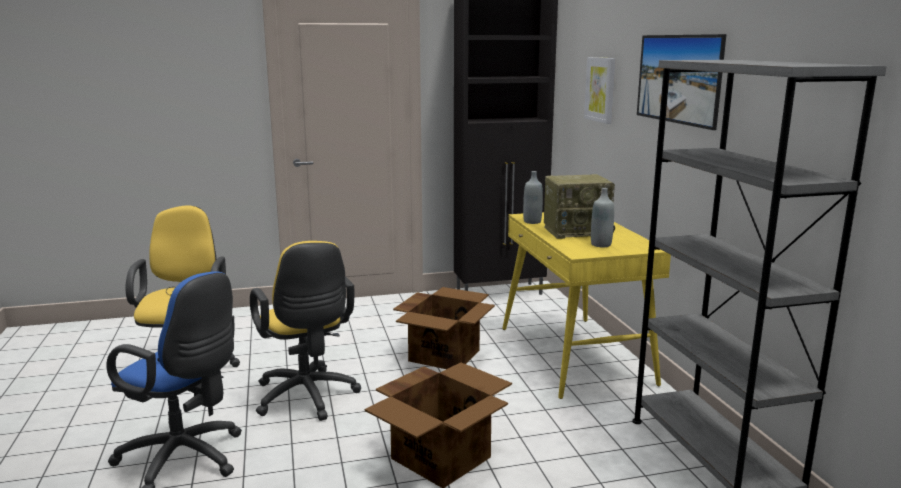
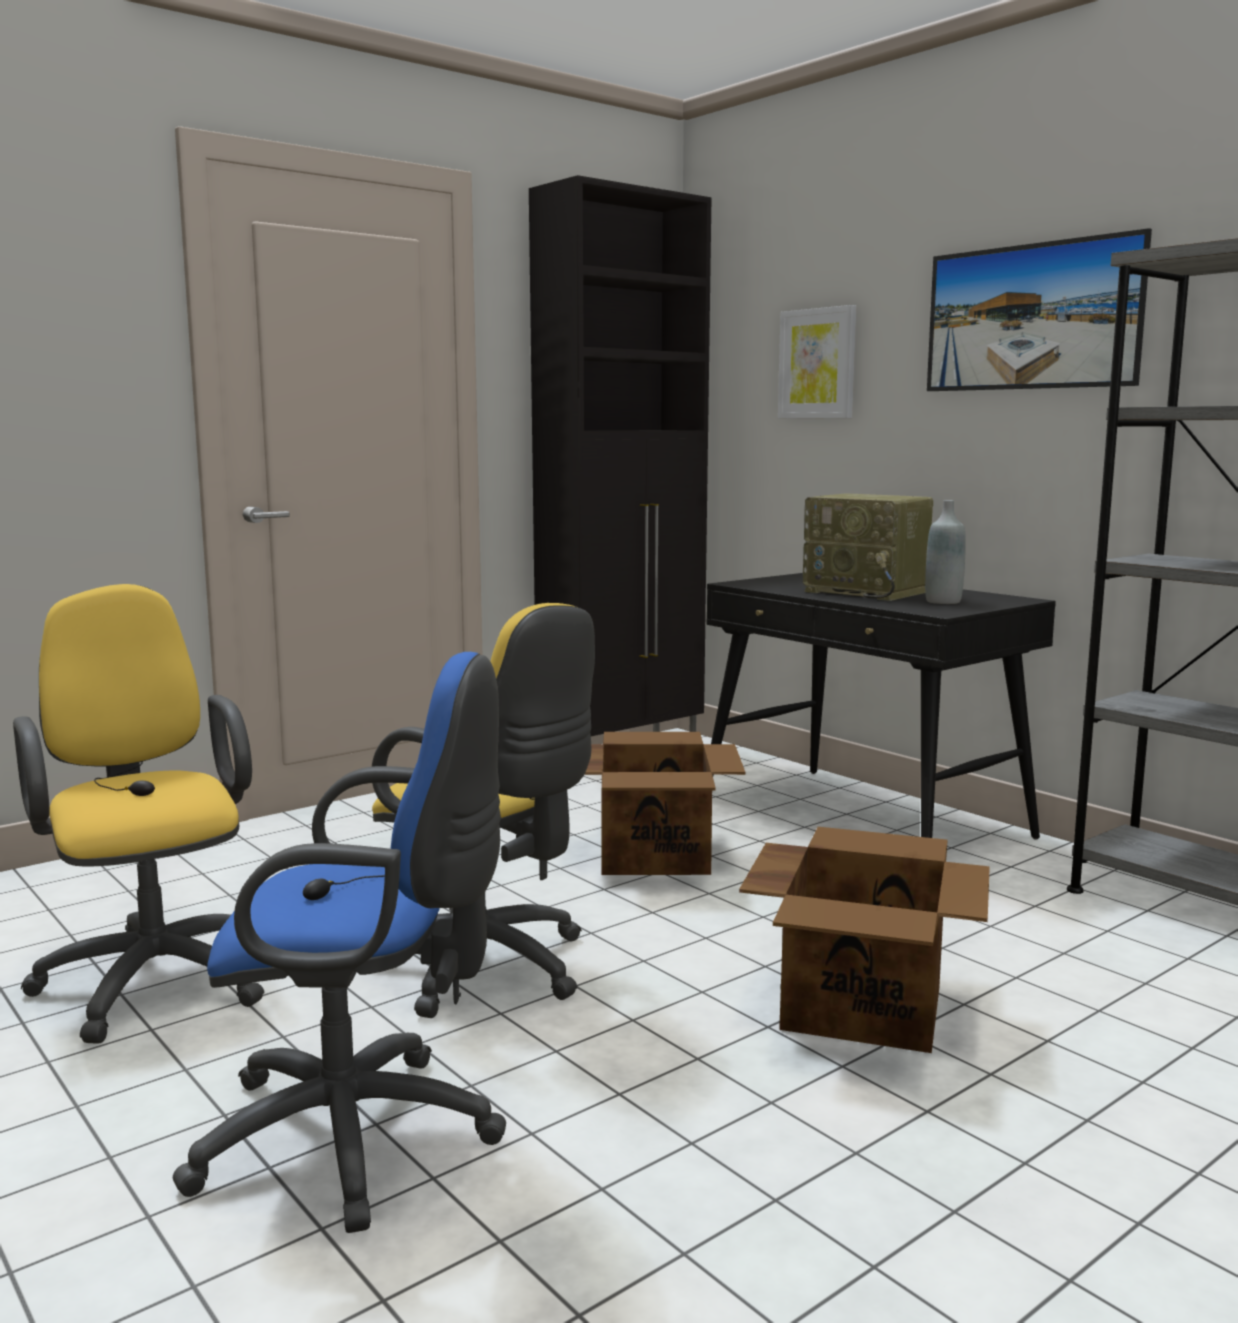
camera: 25 degrees left, 5 degrees down
yellow desk [502,212,671,399] -> black desk [707,573,1056,840]
grey bottle [523,171,543,224] -> none
radio [544,174,615,239] -> radio turned 75 degrees clockwise [803,494,933,601]

